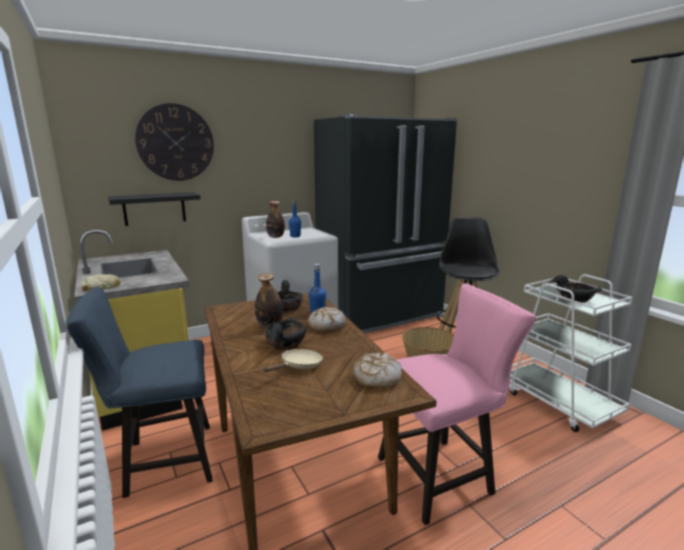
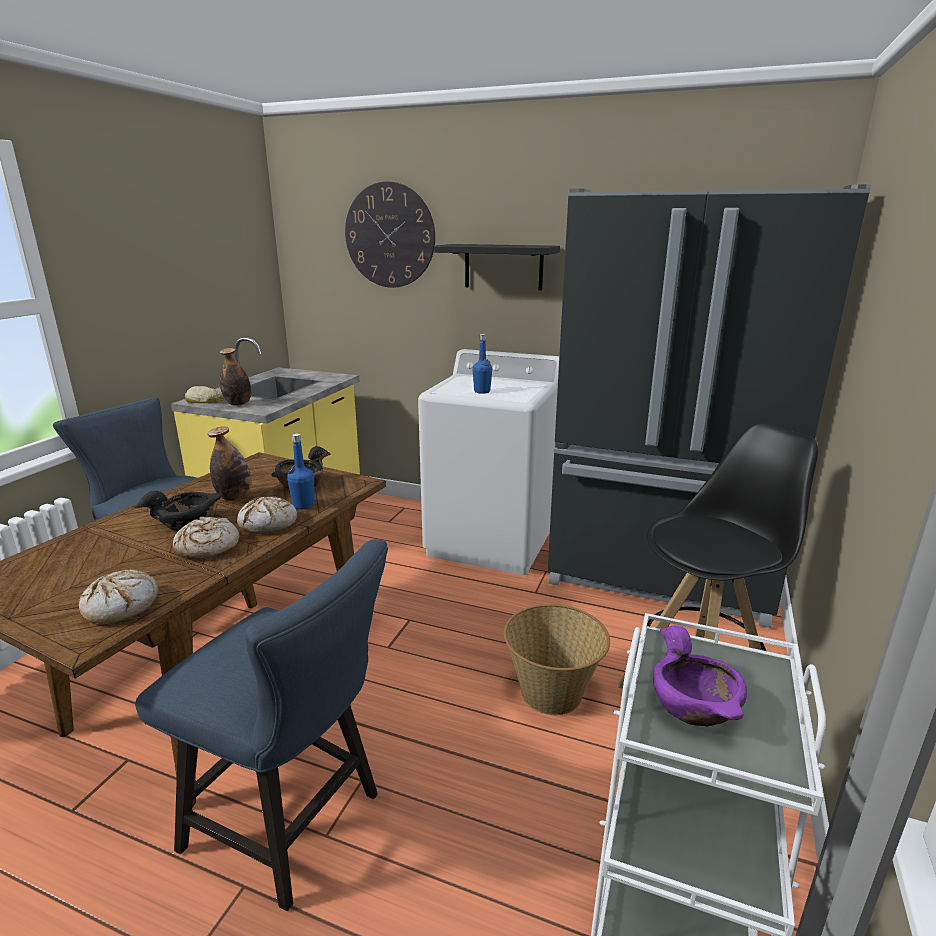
camera: 50 degrees right, 5 degrees up
black shelf [108,192,201,226] -> black shelf moved to [434,244,560,290]
beige frying pan [262,349,323,372] -> none
bottle [266,201,285,238] -> bottle moved to [219,348,251,406]
pink chair [378,283,536,525] -> blue chair [135,539,388,911]
black bowl [550,275,602,303] -> purple bowl [653,625,747,727]
none -> bread [173,517,239,559]

